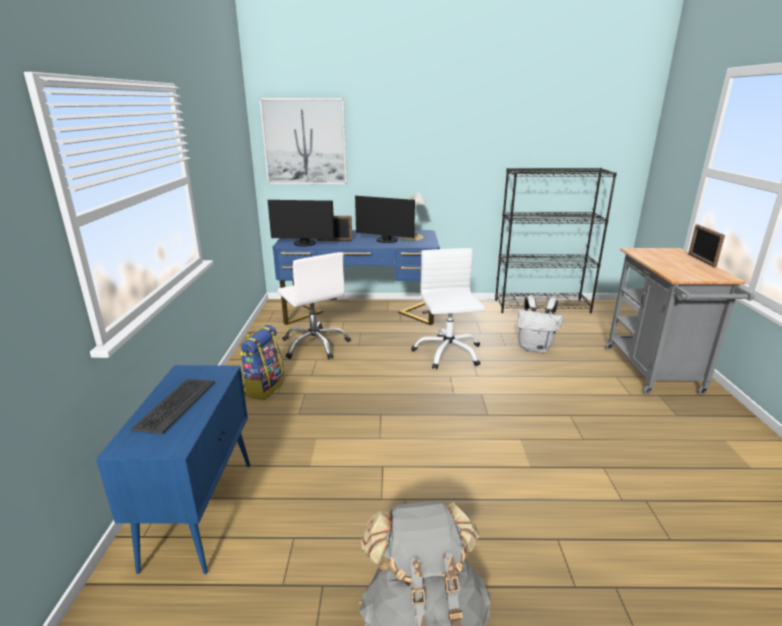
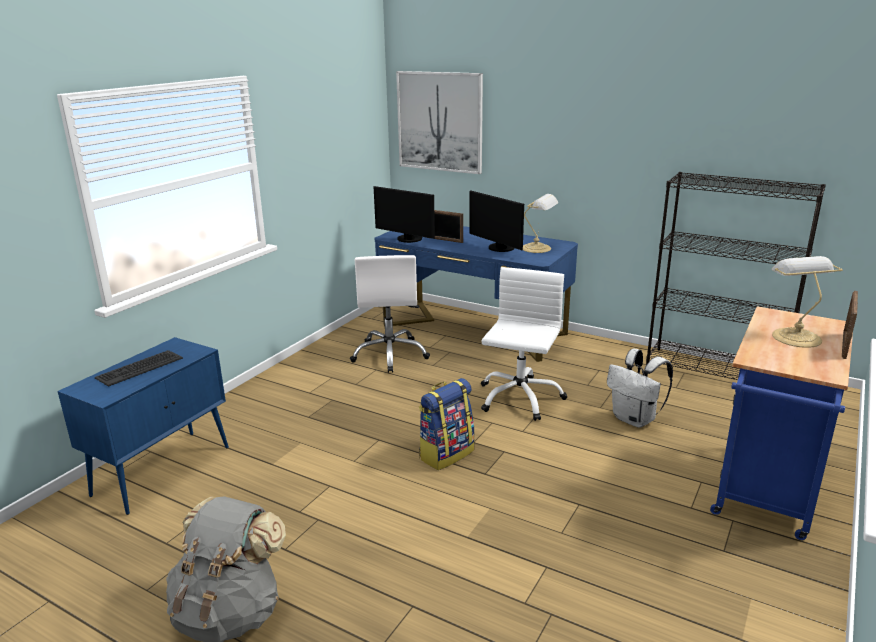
camera: 30 degrees right, 0 degrees up
backpack [239,325,285,400] -> backpack moved to [419,378,475,470]
grey cart [605,248,755,395] -> blue cart [710,306,853,540]
none -> table lamp [772,256,843,348]

